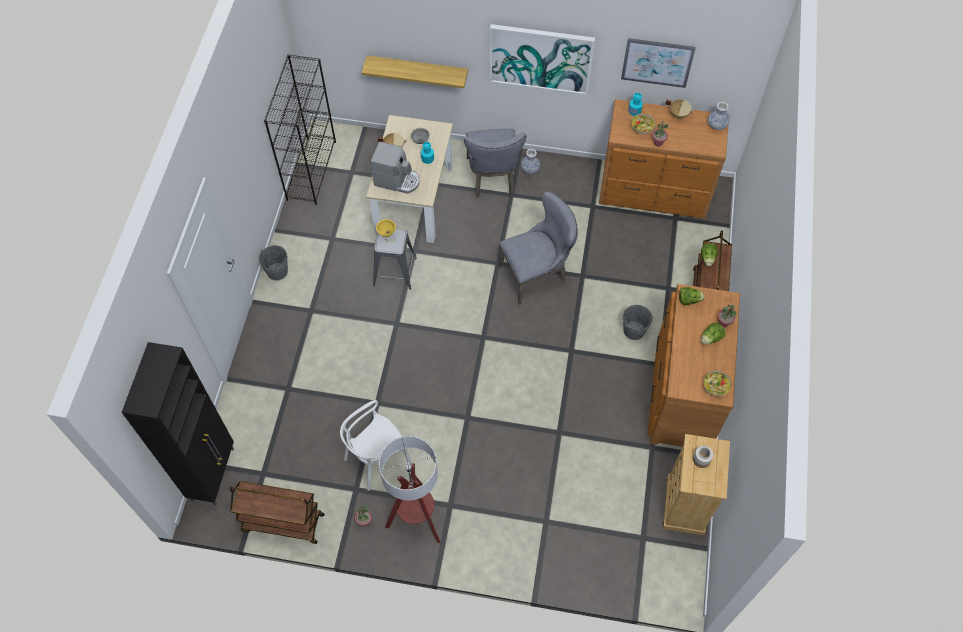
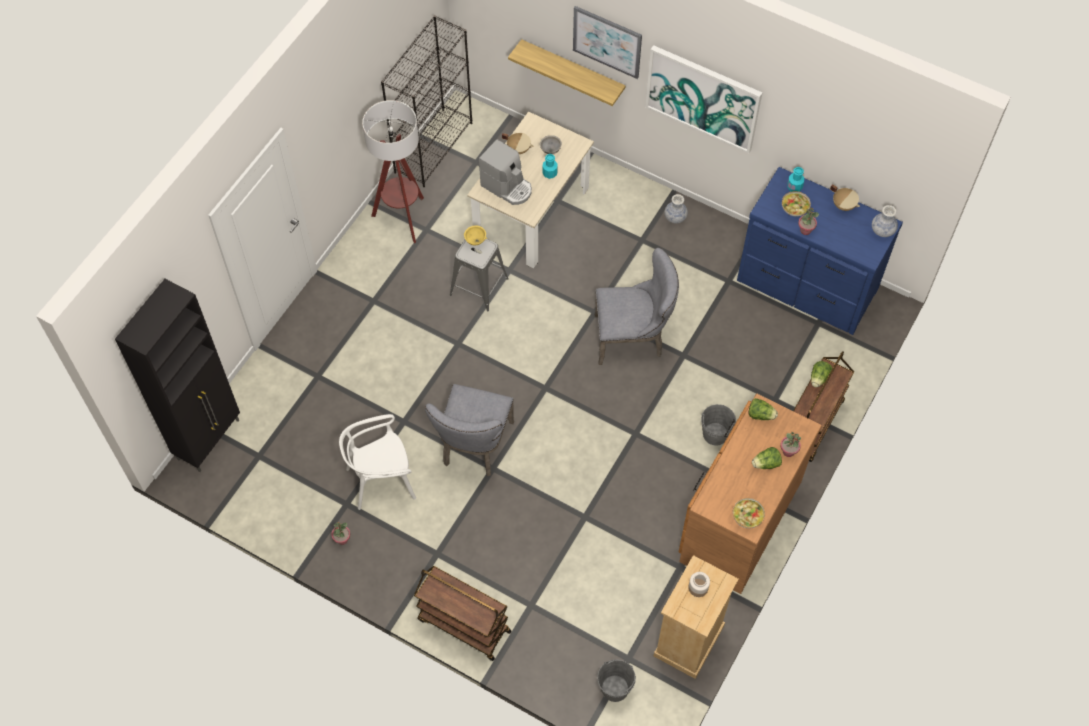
camera: 20 degrees right, 0 degrees up
brown cart [230,481,325,544] -> brown cart moved to [414,566,511,661]
grey bucket [258,245,288,280] -> grey bucket moved to [597,659,636,702]
floor lamp [379,436,440,543] -> floor lamp moved to [362,100,424,243]
grey chair [464,129,527,198] -> grey chair moved to [425,384,514,476]
brown dresser [599,99,729,219] -> blue dresser [737,167,903,335]
picture [621,38,696,88] -> picture moved to [573,6,642,79]

